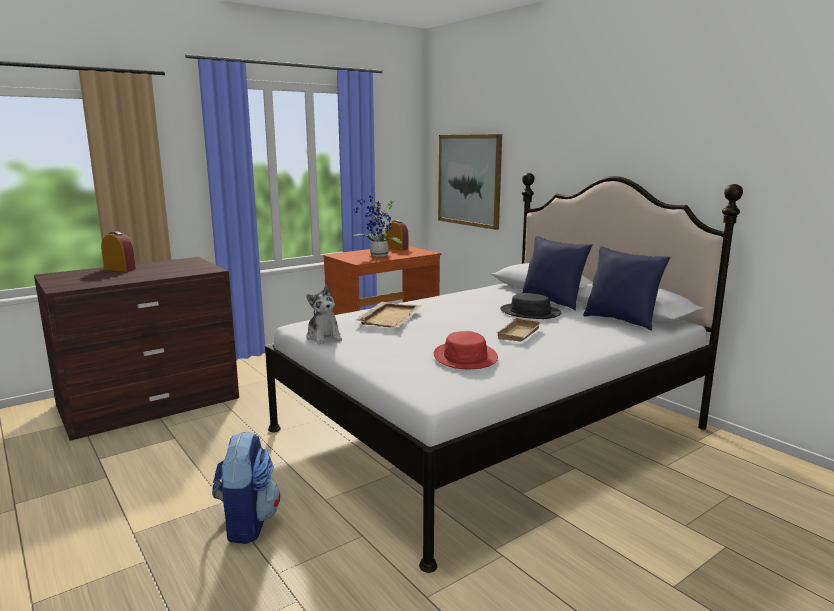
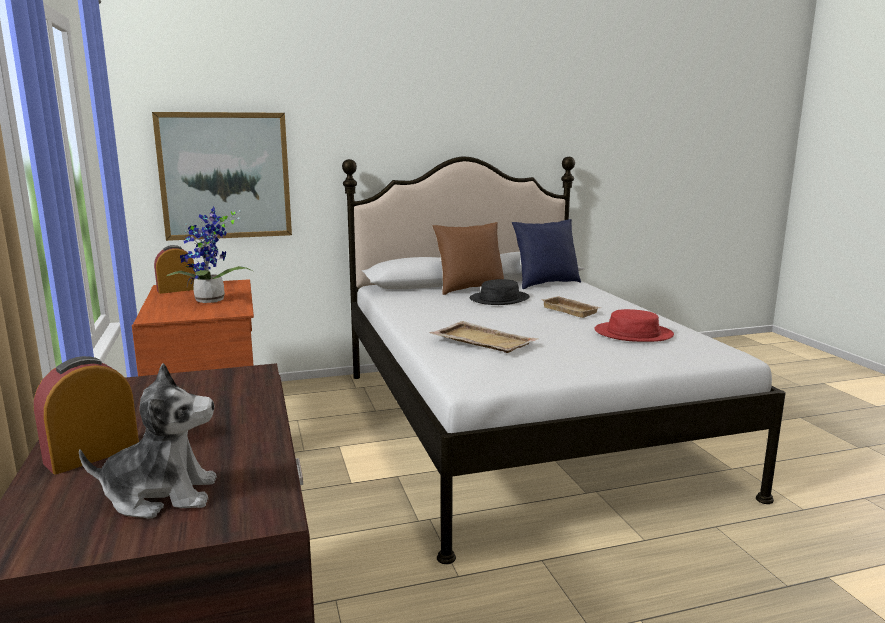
camera: 70 degrees left, 0 degrees up
backpack [212,432,280,544] -> none
plush toy [306,285,342,344] -> plush toy moved to [79,363,217,518]
blue pillow [522,236,593,310] -> brown pillow [433,222,504,295]

